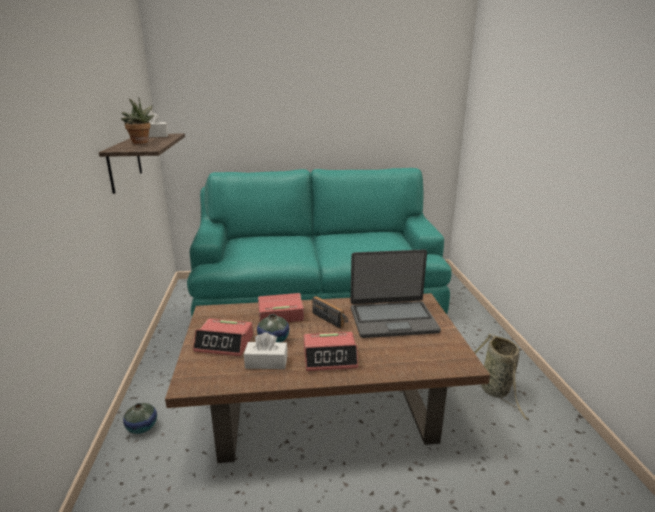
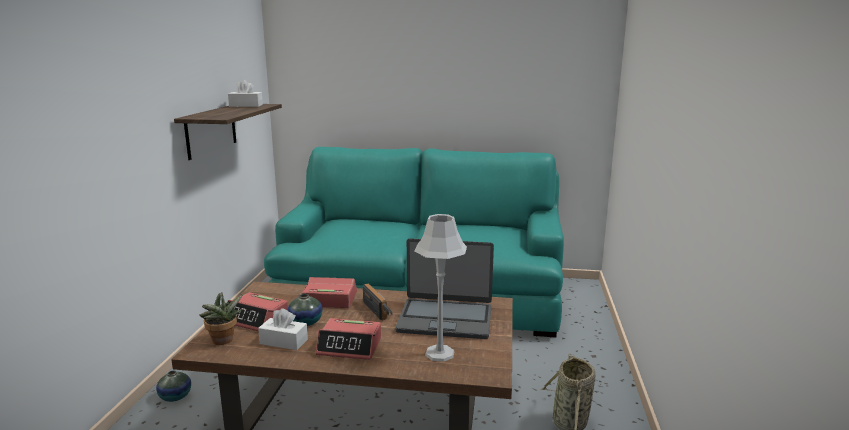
camera: 15 degrees right, 5 degrees down
potted plant [121,98,155,144] -> potted plant moved to [199,292,243,345]
none -> grey table lamp [414,214,467,362]

